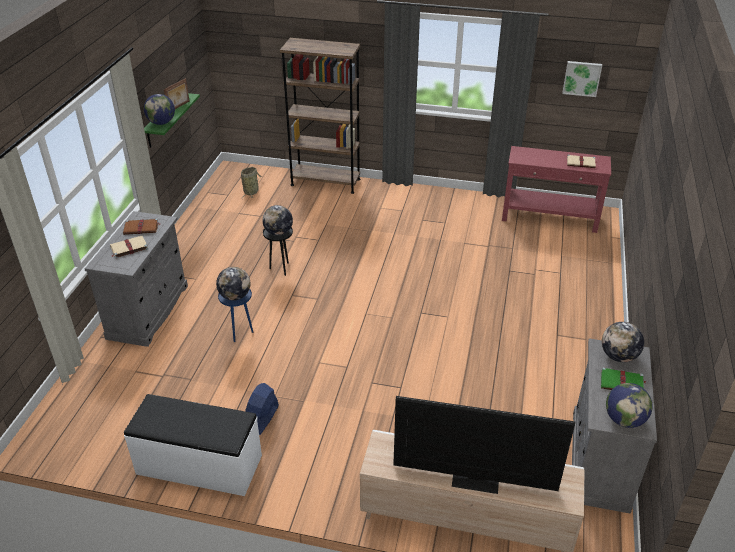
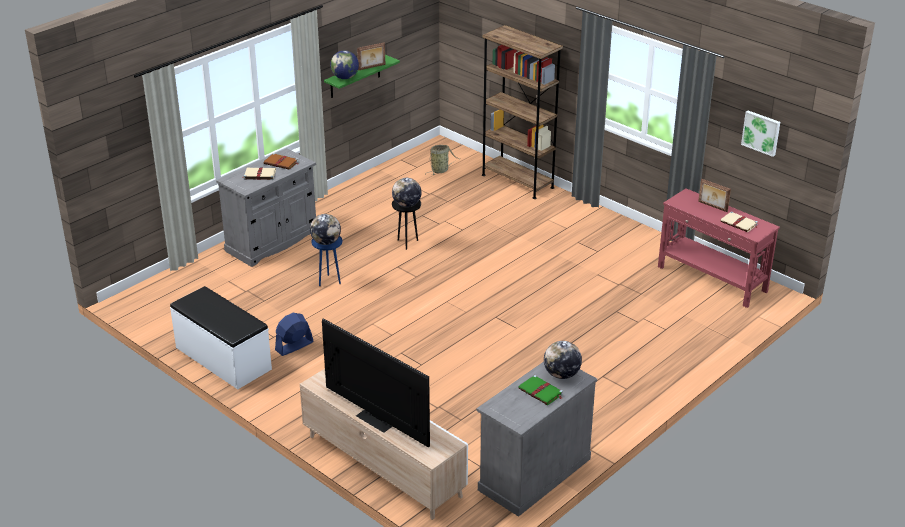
camera: 30 degrees right, 5 degrees down
globe [606,383,653,428] -> none
none -> picture frame [698,178,731,212]

